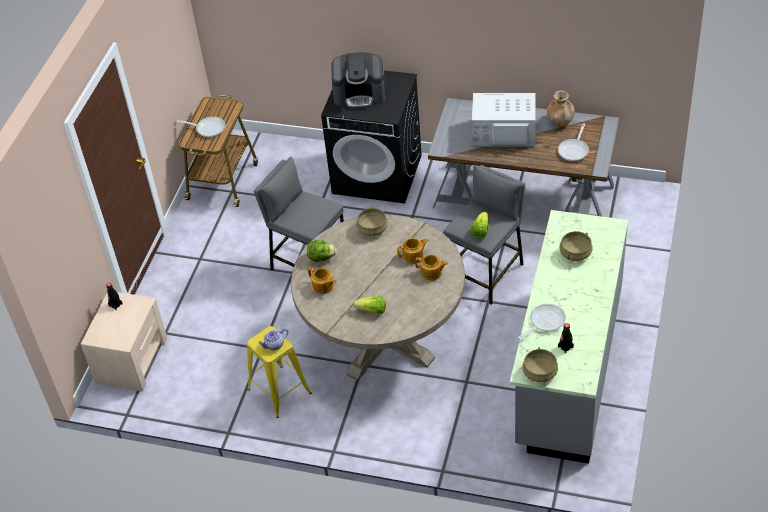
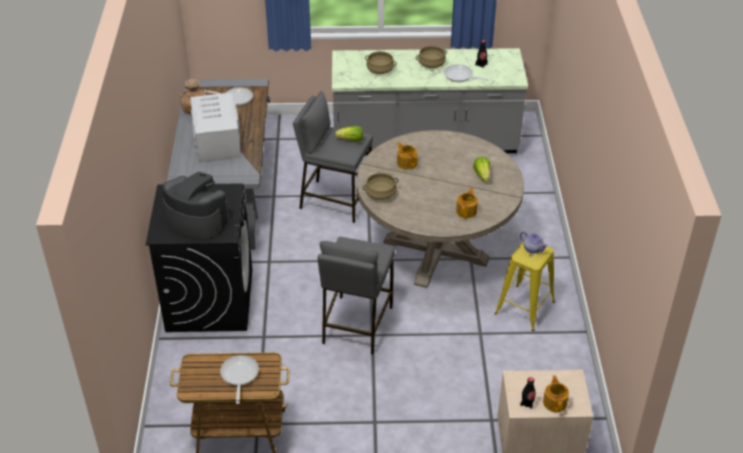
camera: 110 degrees left, 5 degrees down
lettuce [307,240,337,262] -> none
coffee machine [331,52,386,109] -> coffee machine turned 45 degrees counterclockwise [162,172,230,239]
teapot [415,255,448,281] -> teapot moved to [543,375,569,412]
beige cooking pot [522,347,558,382] -> beige cooking pot moved to [416,46,447,68]

